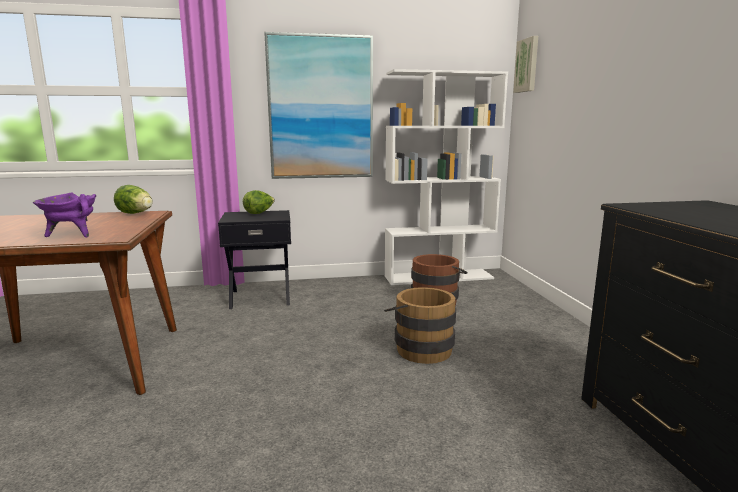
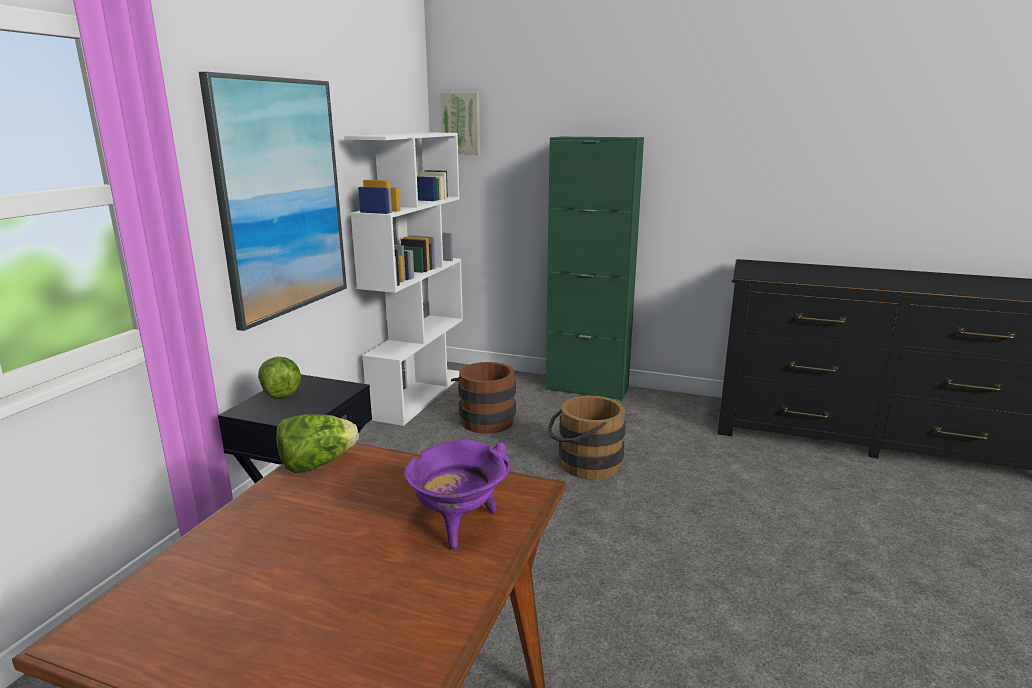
camera: 60 degrees left, 5 degrees up
none -> green cabinet [546,136,644,401]

